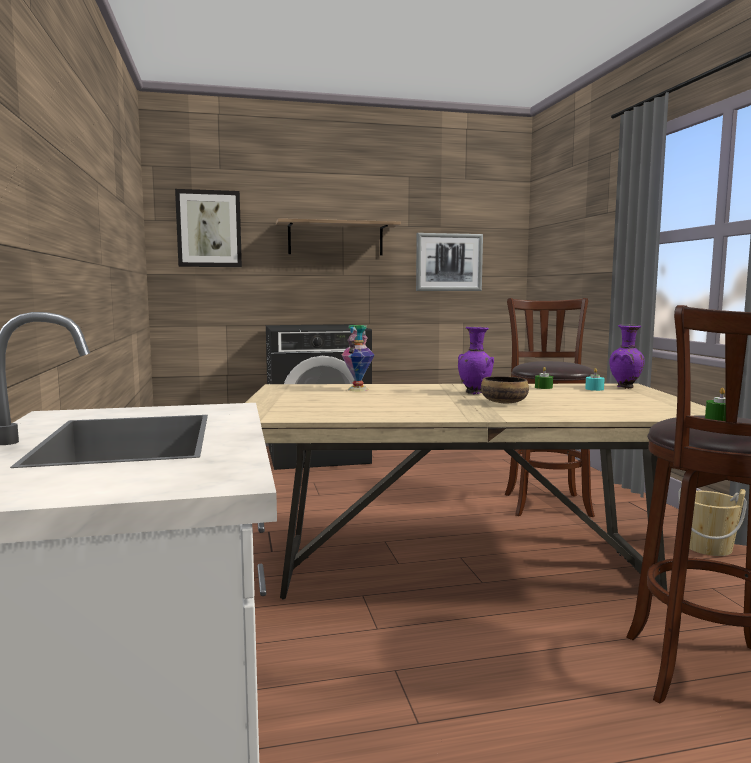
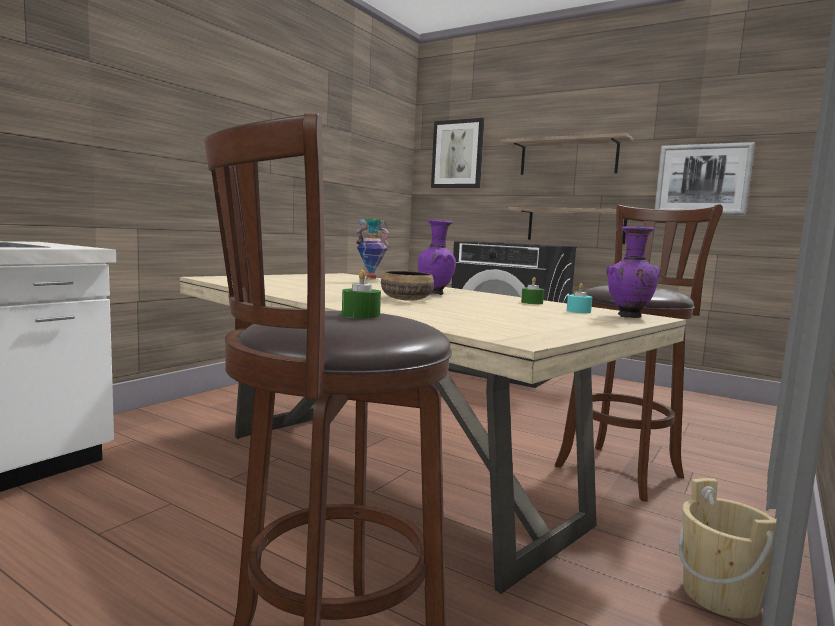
camera: 45 degrees right, 0 degrees up
none -> shelf [508,207,627,244]

